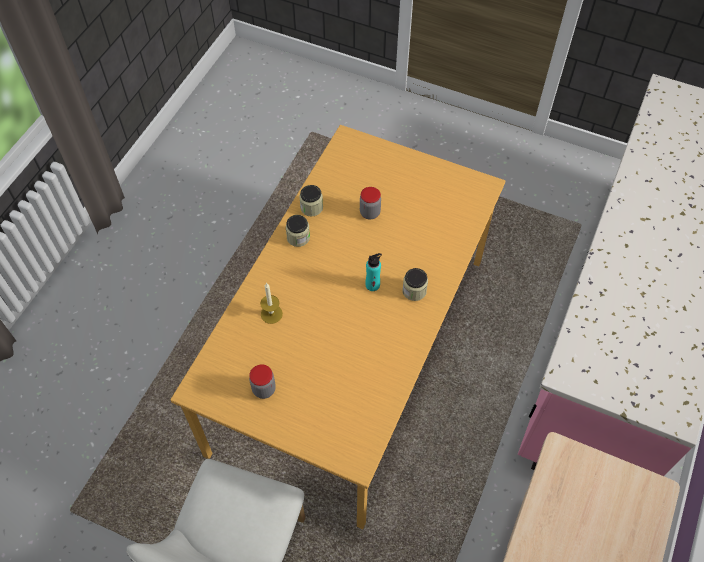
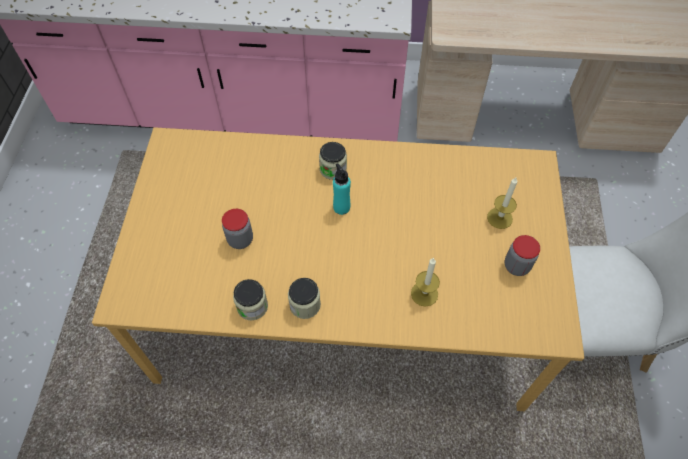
camera: 110 degrees left, 0 degrees up
none -> candle [487,177,517,229]

